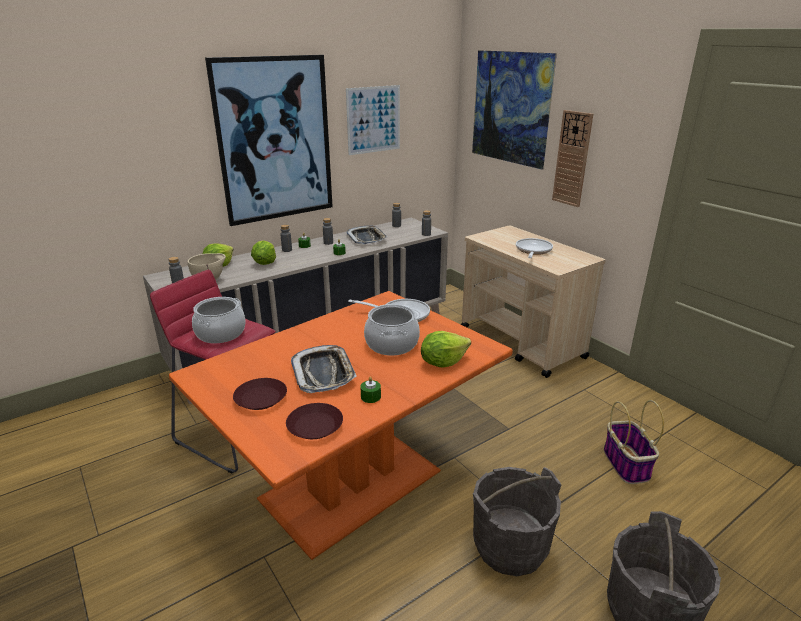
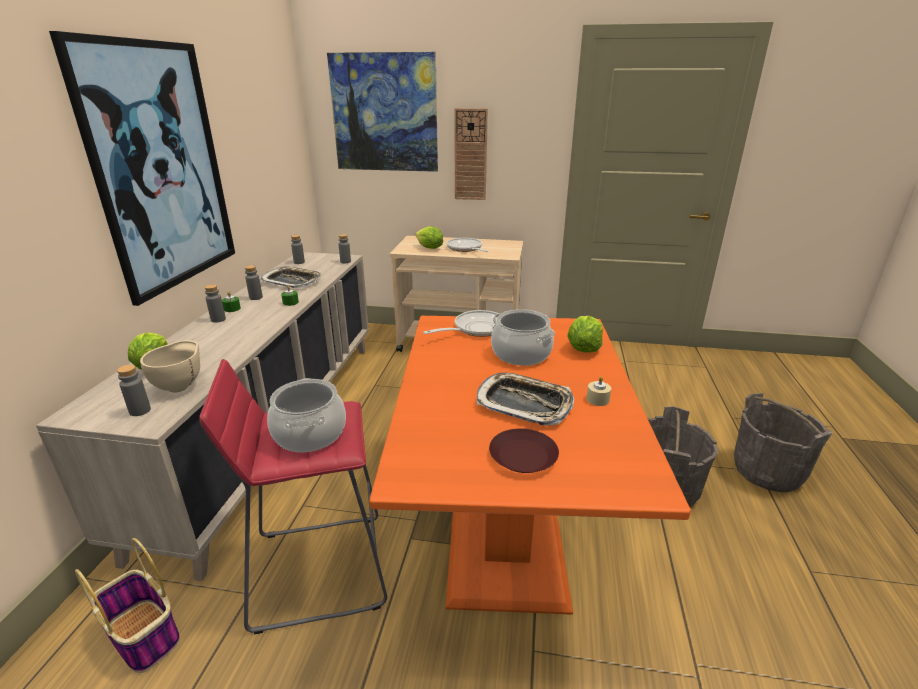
camera: 45 degrees left, 0 degrees up
lettuce [251,241,276,265] -> lettuce moved to [415,226,443,249]
brown plate [286,403,343,439] -> none
picture [346,85,400,155] -> none
green candle [360,377,381,403] -> beige candle [586,376,611,406]
basket [604,400,664,484] -> basket moved to [75,538,180,673]

